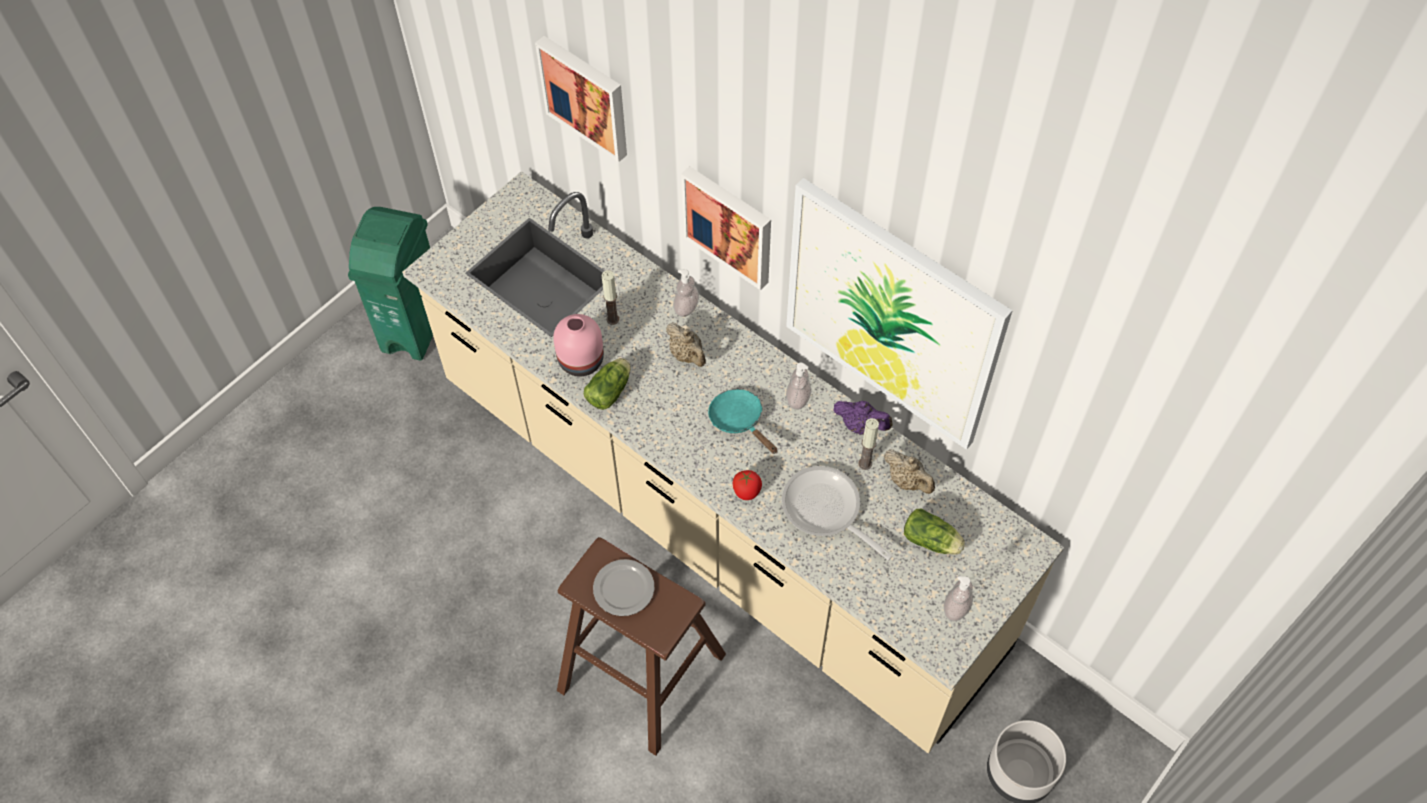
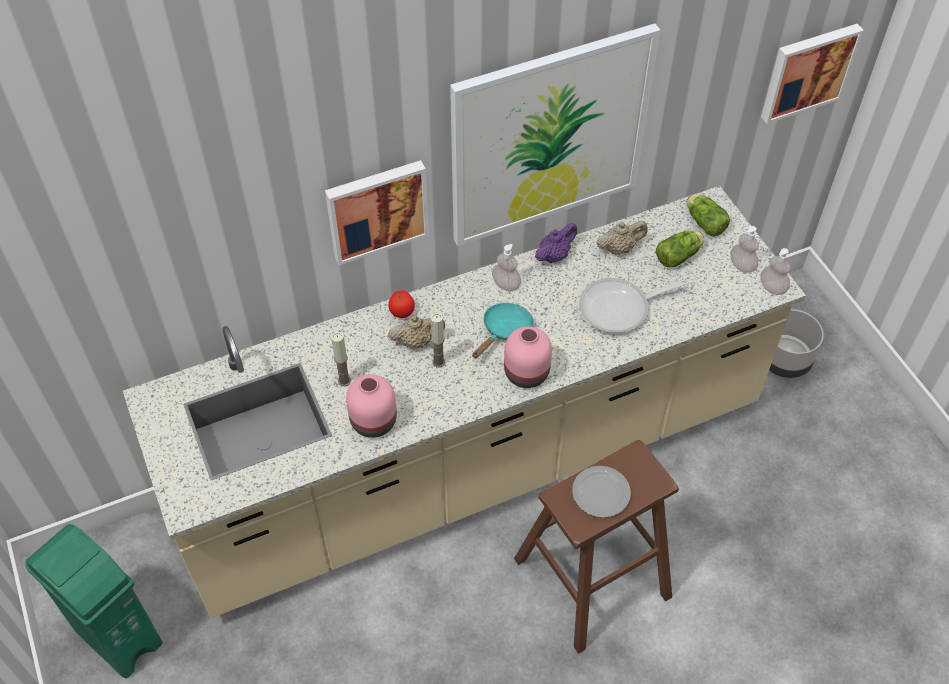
camera: 65 degrees left, 5 degrees down
picture [535,36,627,162] -> picture moved to [761,24,864,124]
lettuce [584,358,631,410] -> lettuce moved to [687,194,730,237]
soap dispenser [673,269,699,317] -> soap dispenser moved to [761,248,791,295]
turquoise frying pan [708,389,778,454] -> turquoise frying pan turned 135 degrees clockwise [472,303,534,358]
tomato [733,470,762,500] -> tomato moved to [389,290,415,318]
candle [858,418,879,470] -> candle moved to [431,313,445,368]
none -> pink vase [504,326,552,388]

